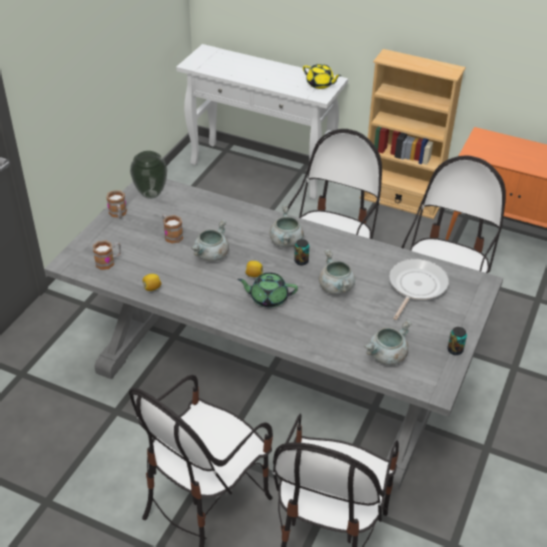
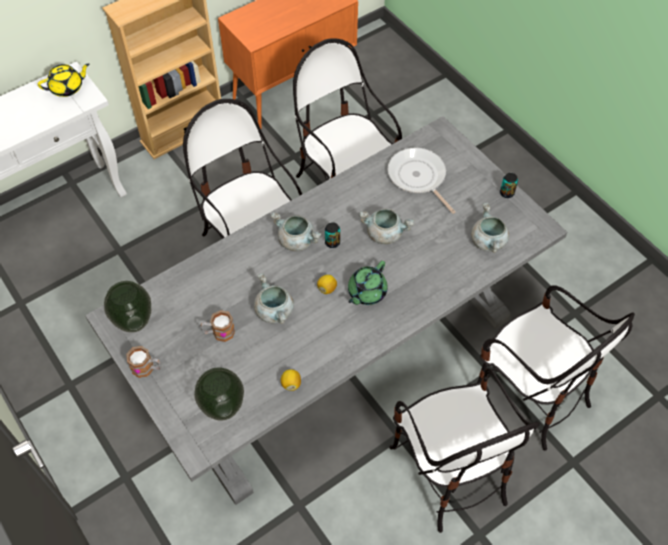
camera: 60 degrees left, 15 degrees up
mug [93,241,121,270] -> vase [194,367,244,421]

